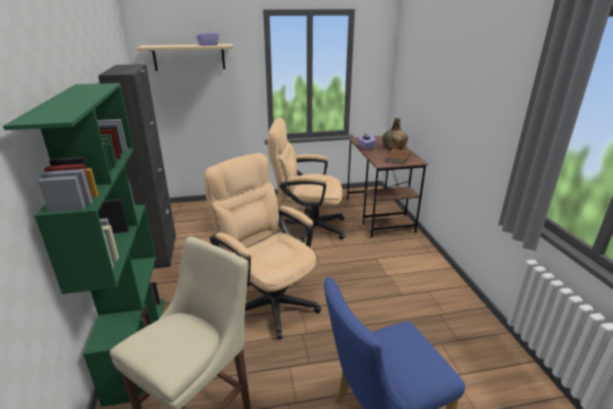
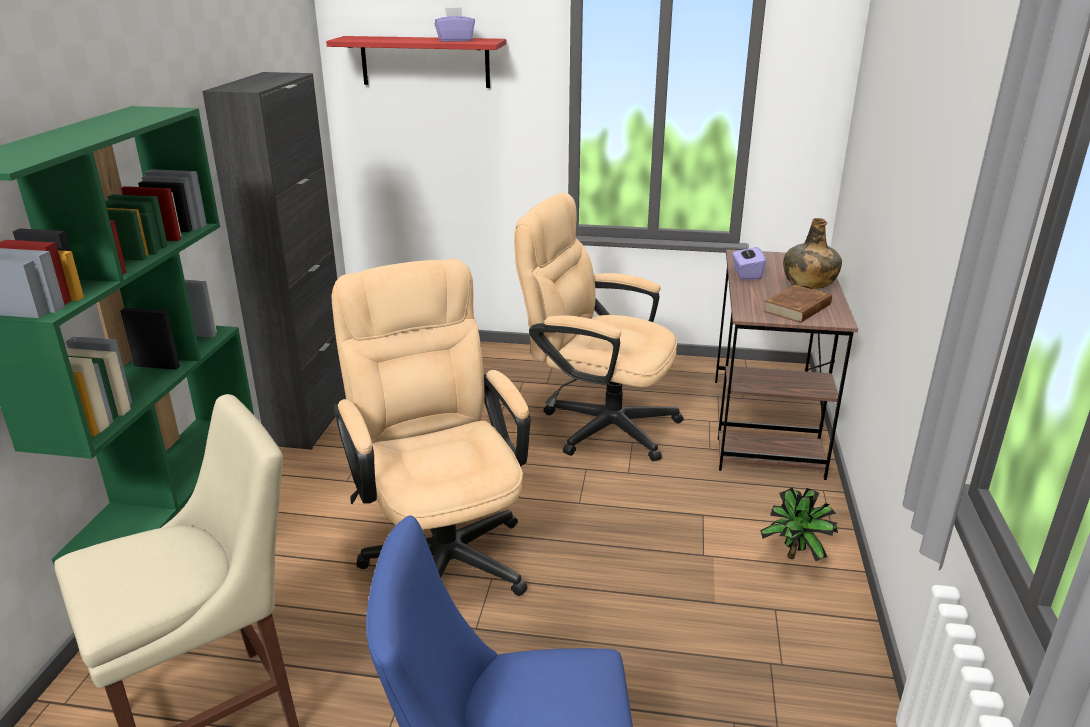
camera: 20 degrees right, 0 degrees up
beige shelf [137,44,233,71] -> red shelf [326,36,506,88]
none -> potted plant [760,487,838,561]

